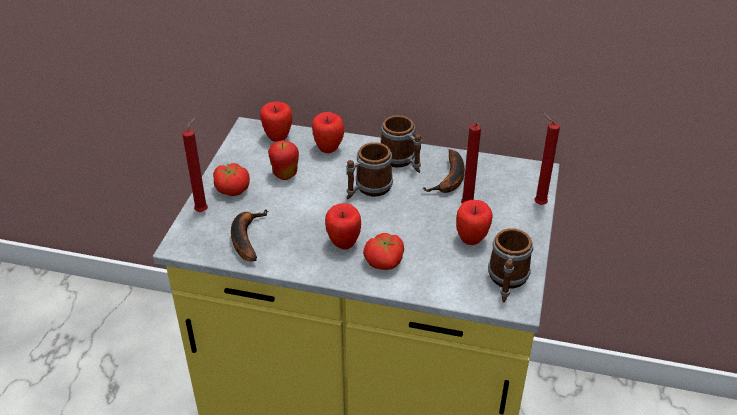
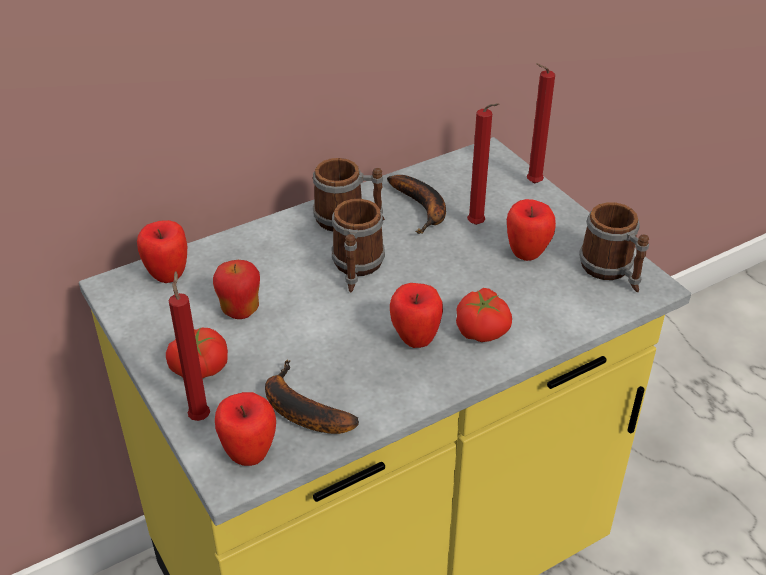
camera: 45 degrees left, 0 degrees up
apple [312,112,344,153] -> apple moved to [215,392,276,466]

